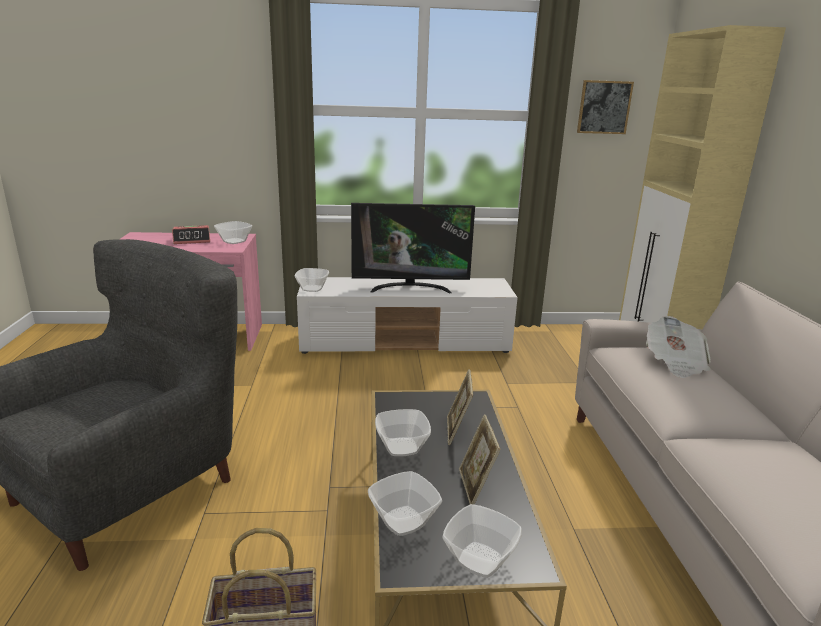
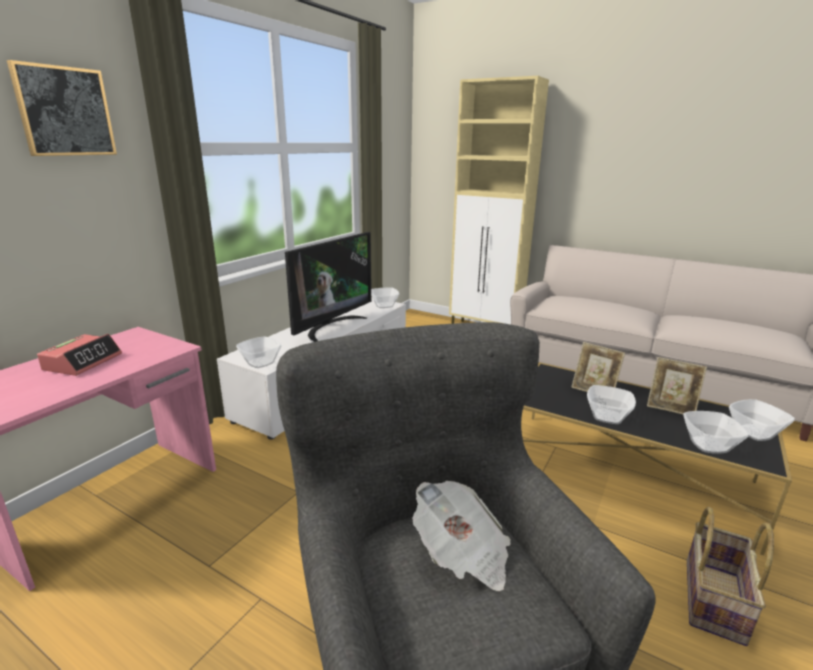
camera: 55 degrees left, 0 degrees up
bowl [214,221,252,244] -> bowl moved to [371,287,399,308]
picture [577,80,634,134] -> picture moved to [7,60,117,156]
newspaper [646,316,711,378] -> newspaper moved to [412,481,511,591]

